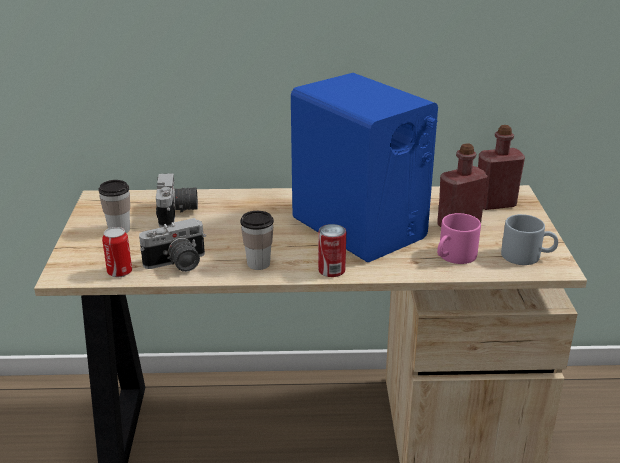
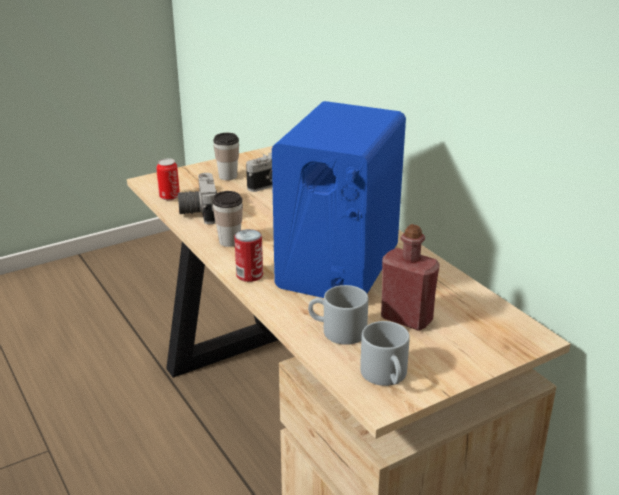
camera: 60 degrees right, 0 degrees up
camera [139,218,206,272] -> camera turned 45 degrees clockwise [178,173,217,224]
pink mug [437,213,481,264] -> grey mug [308,285,368,345]
red bottle [478,125,525,210] -> none

